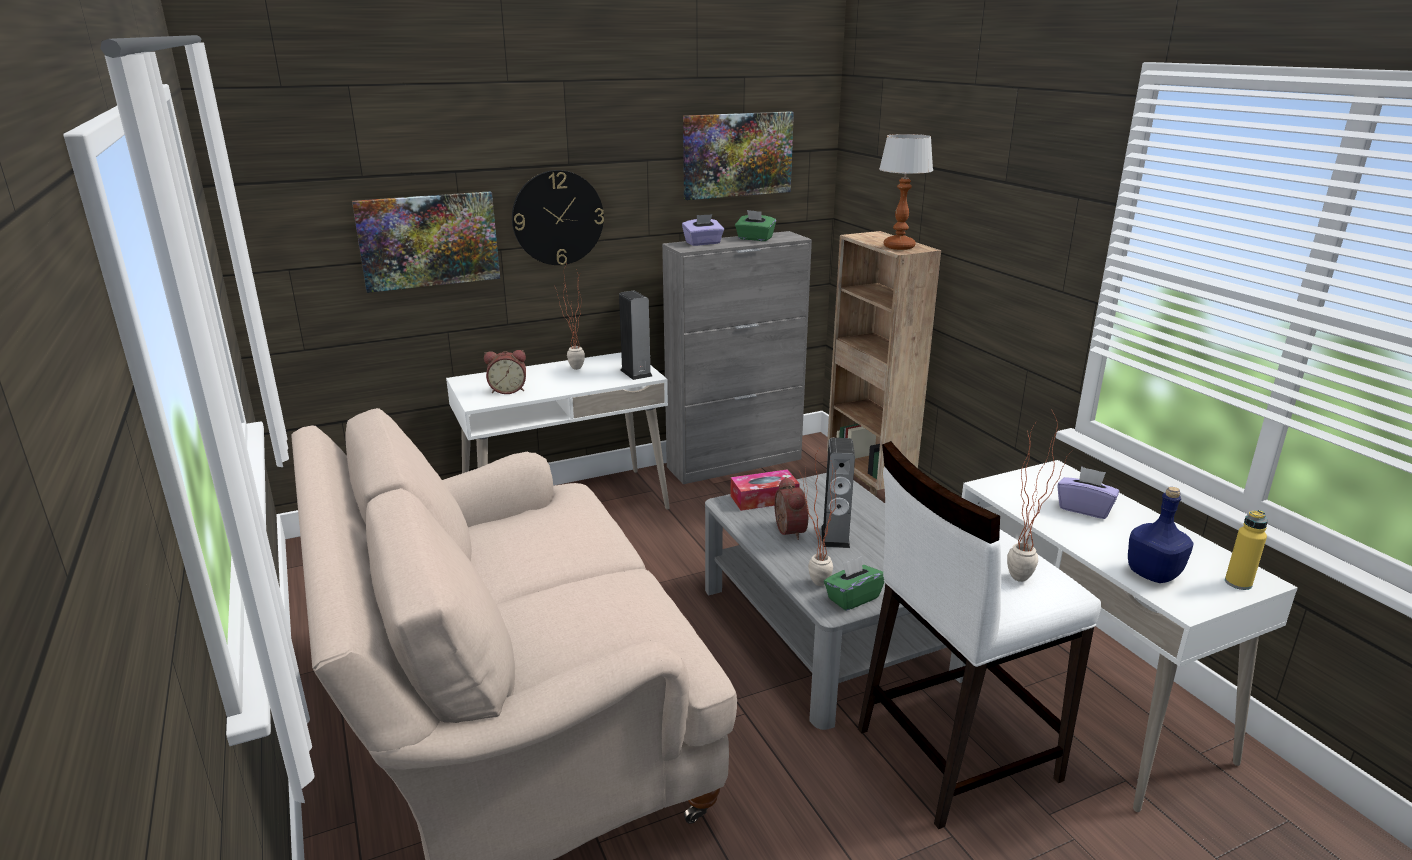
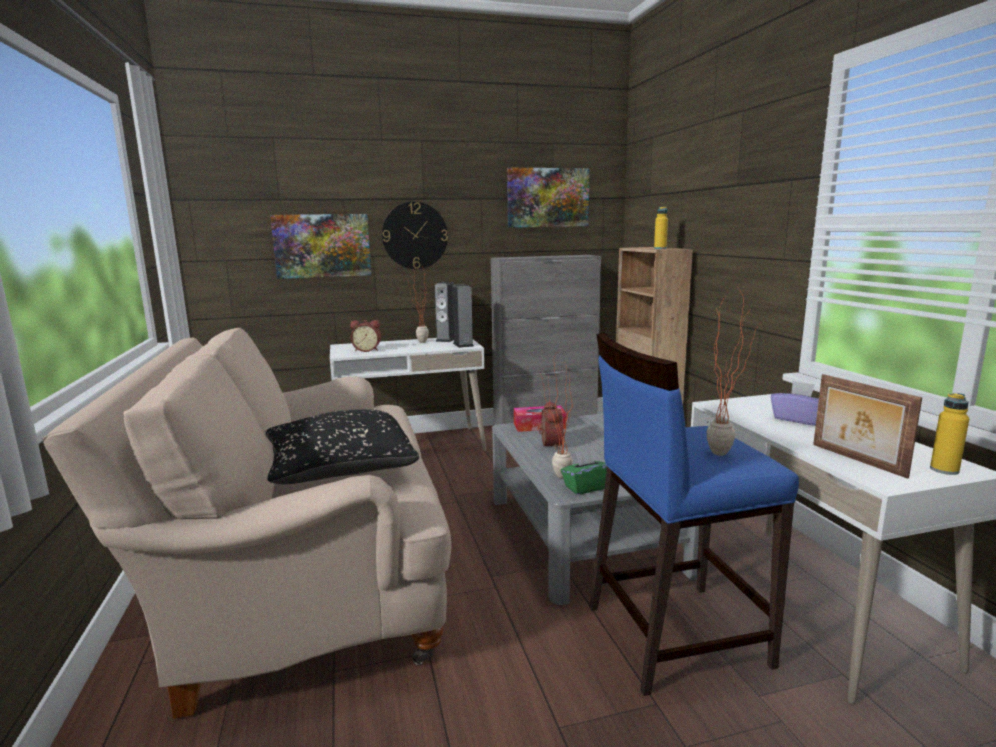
camera: 10 degrees right, 10 degrees down
purple tissue box [682,214,724,246] -> none
green tissue box [735,210,776,241] -> none
speaker [821,438,855,548] -> speaker moved to [435,282,454,342]
white stool [858,441,1101,829] -> blue stool [589,332,799,696]
table lamp [879,134,933,250] -> yellow bottle [654,207,668,249]
blue bottle [1128,487,1194,583] -> picture frame [813,374,922,479]
none -> black pillow [265,409,419,484]

